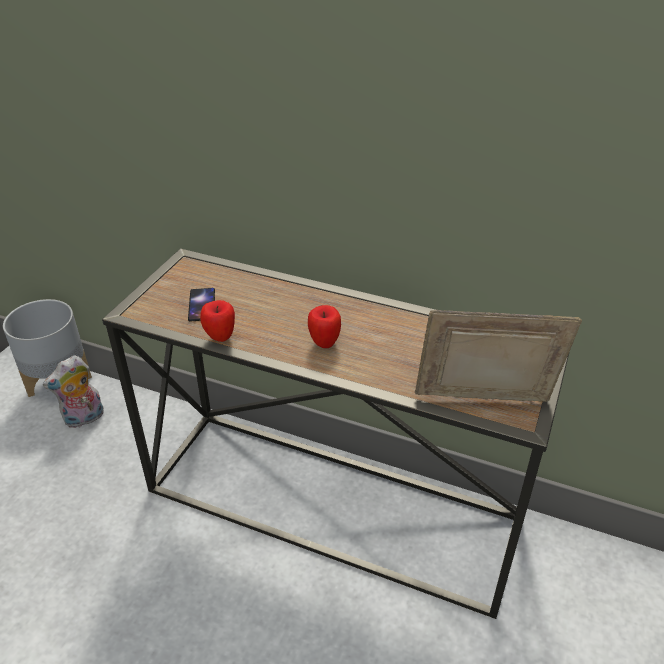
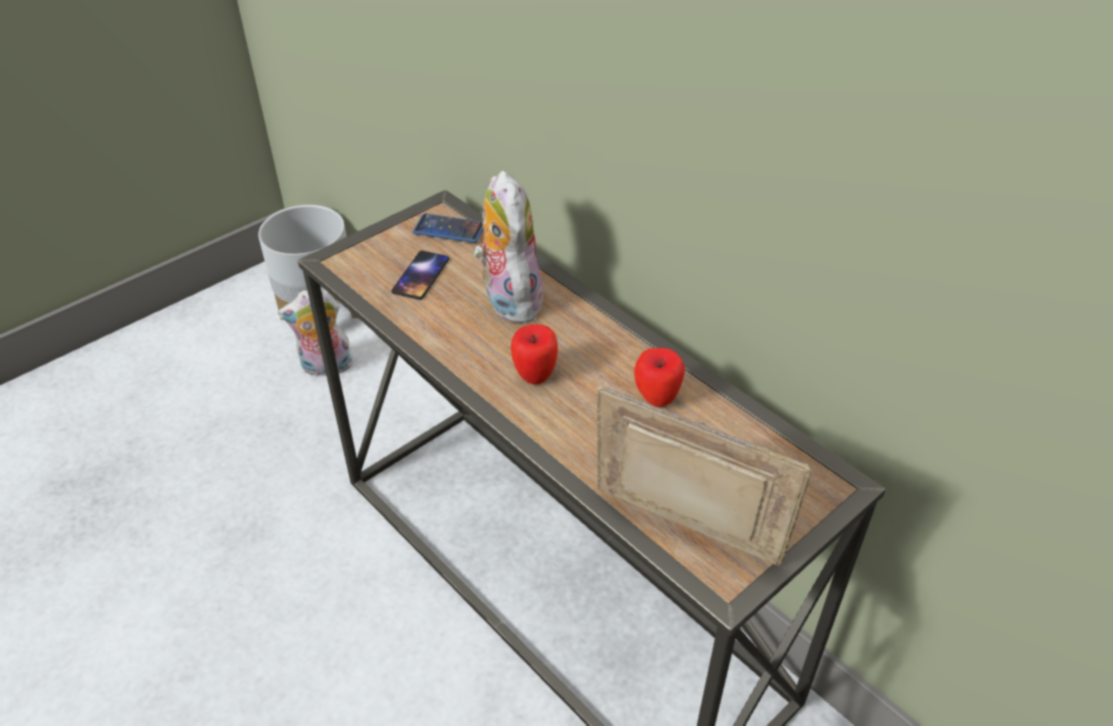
camera: 25 degrees right, 5 degrees up
apple [200,300,235,342] -> apple moved to [634,348,685,407]
none -> phone [412,213,483,243]
none -> plush toy [473,171,545,323]

